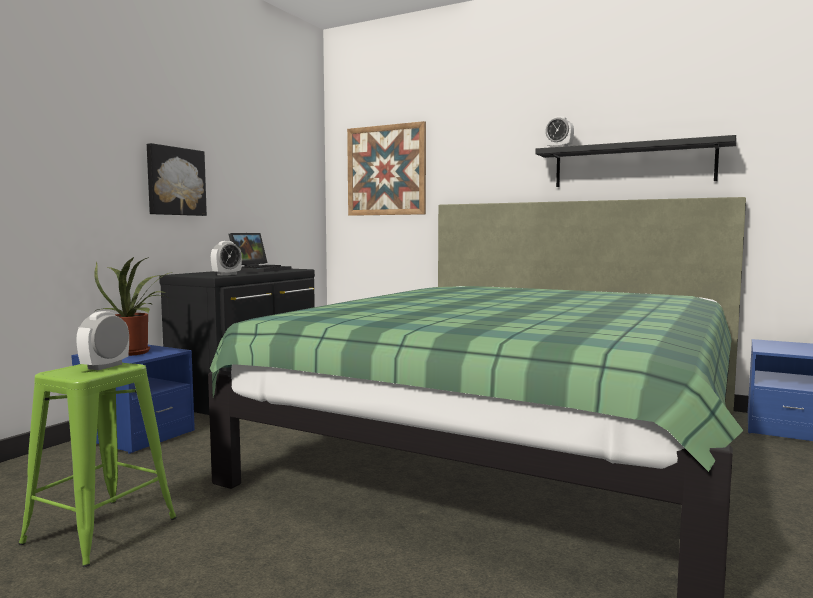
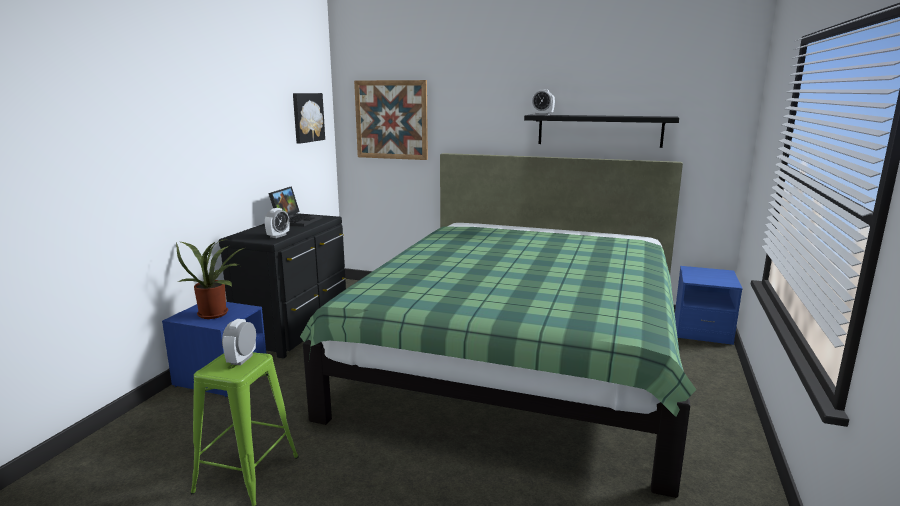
camera: 10 degrees left, 10 degrees up
picture [147,143,207,216] -> picture moved to [293,93,325,144]

